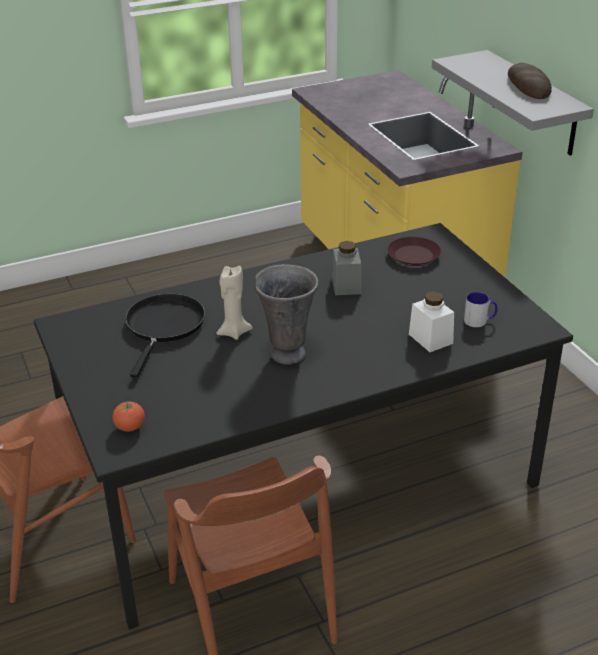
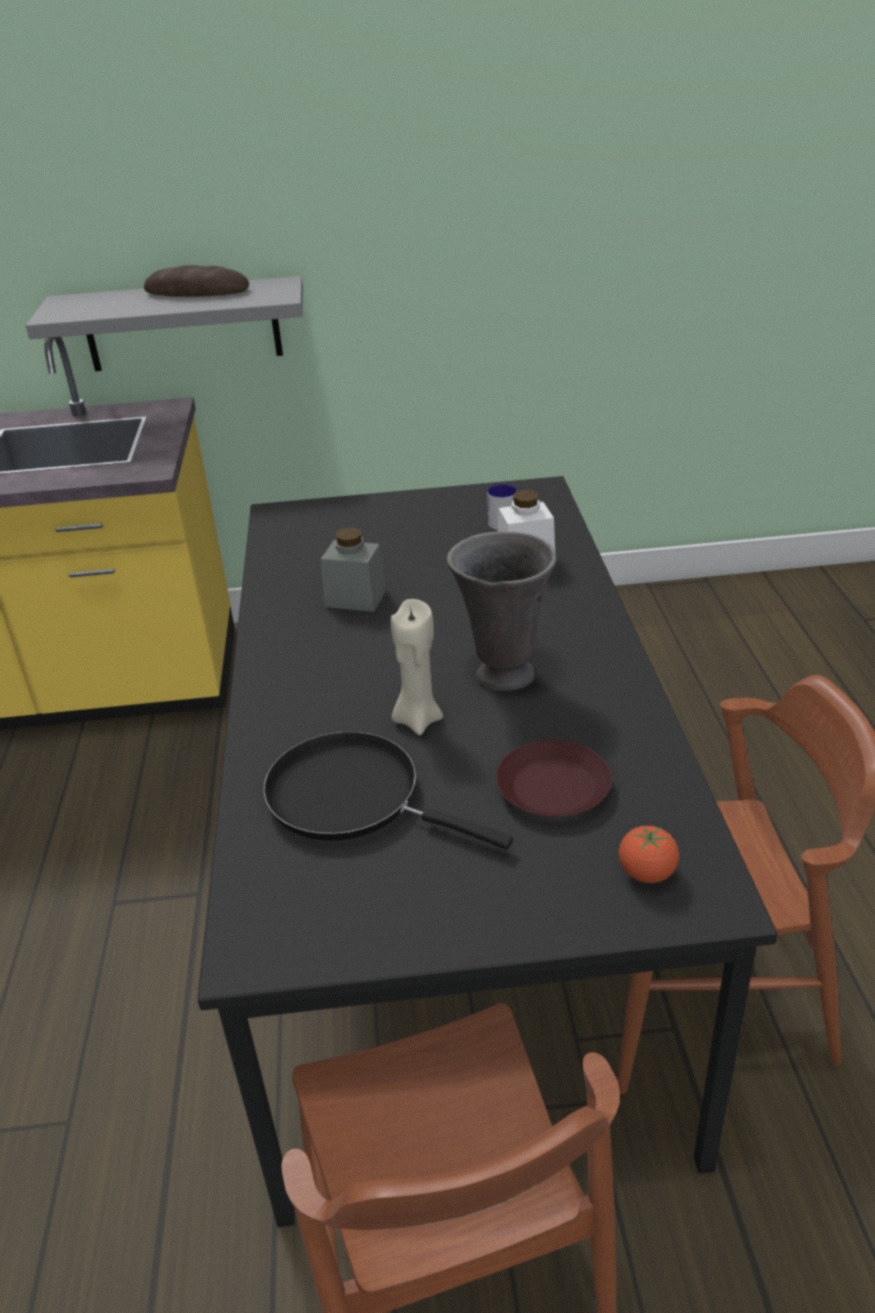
camera: 70 degrees left, 0 degrees up
brown plate [387,237,441,266] -> brown plate moved to [496,740,612,817]

